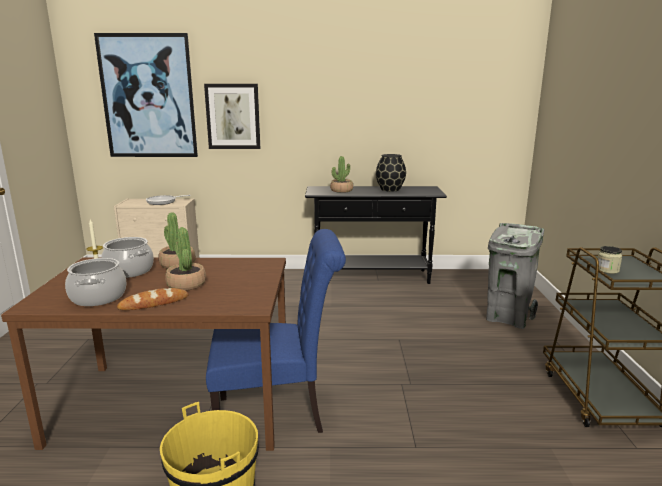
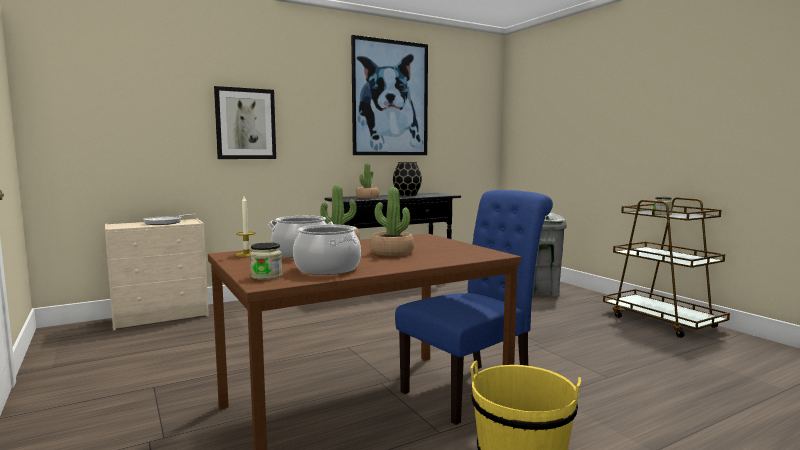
camera: 30 degrees left, 10 degrees down
picture [94,33,198,157] -> picture moved to [351,35,428,155]
bread [117,288,189,310] -> none
none -> jar [250,242,282,280]

